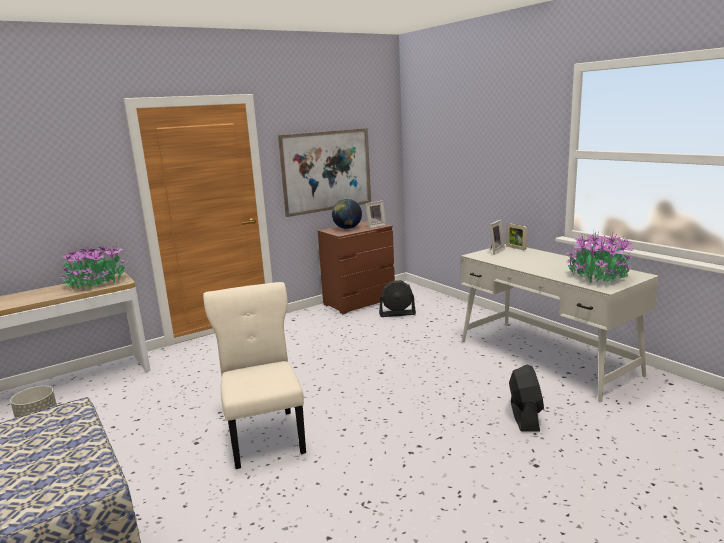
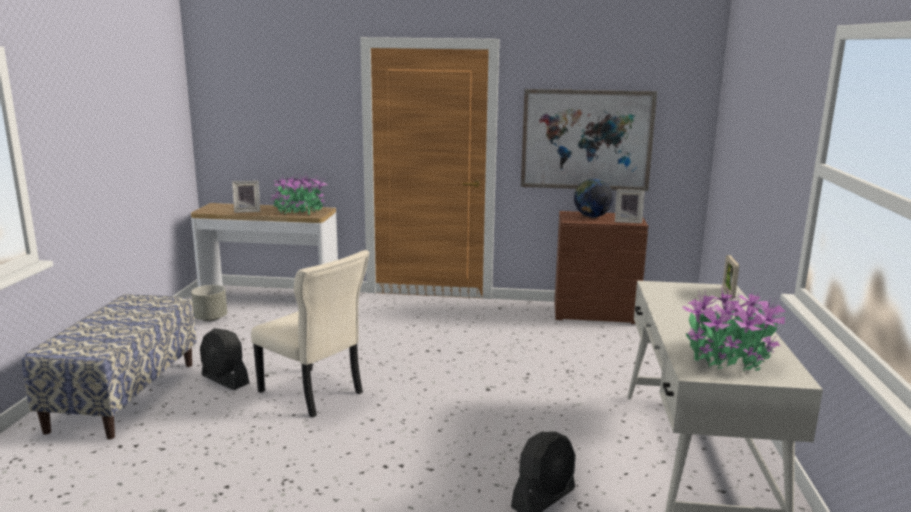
camera: 40 degrees right, 0 degrees up
beige chair [203,282,306,469] -> beige chair turned 105 degrees clockwise [251,250,369,418]
black fan [379,280,416,317] -> black fan moved to [200,328,249,390]
picture frame [489,220,505,255] -> picture frame moved to [232,181,260,213]

